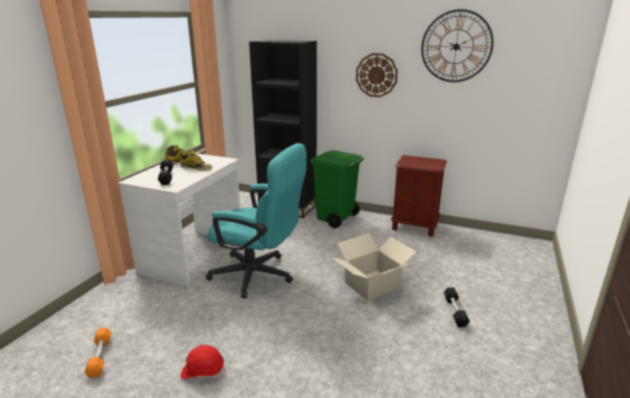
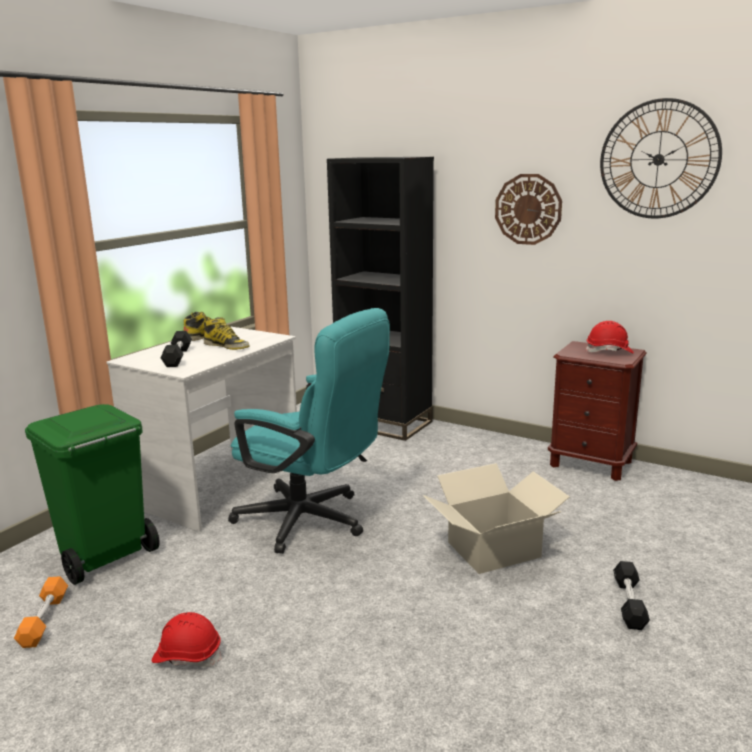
camera: 10 degrees right, 5 degrees down
green trash can [310,150,364,228] -> green trash can moved to [25,404,160,585]
none -> red hard hat [586,321,634,354]

